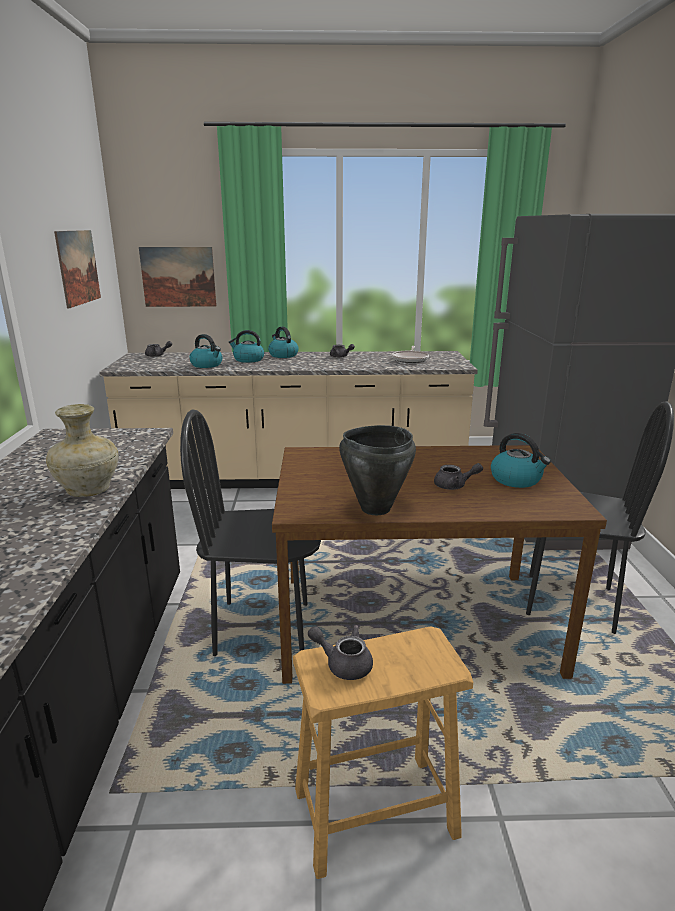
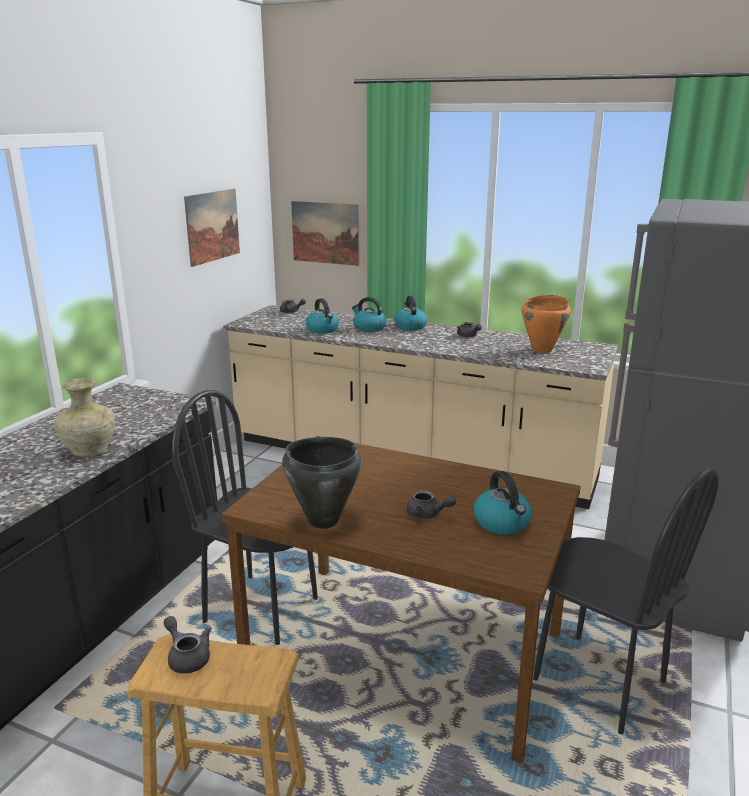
camera: 25 degrees right, 0 degrees up
frying pan [392,346,429,363] -> orange cooking pot [522,295,571,353]

